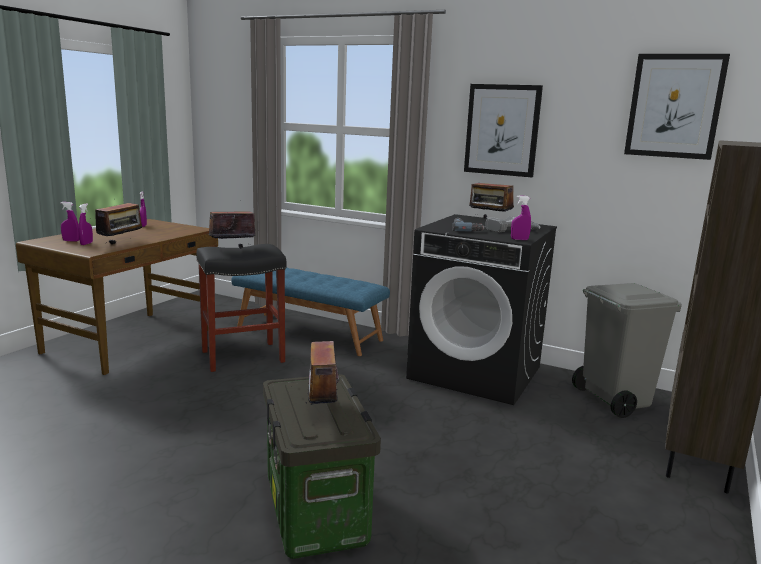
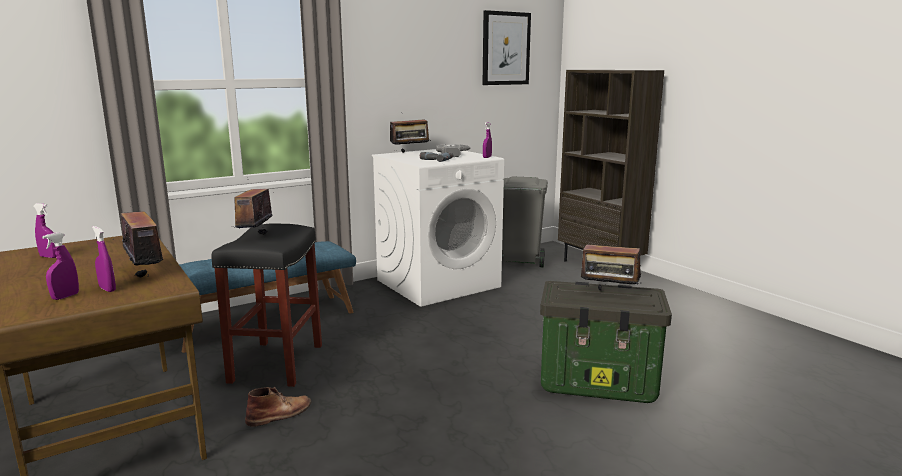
camera: 60 degrees left, 0 degrees up
black washing machine [406,214,557,405] -> white washing machine [372,149,504,307]
picture [464,84,543,177] -> none
none -> brown boot [245,387,312,426]

